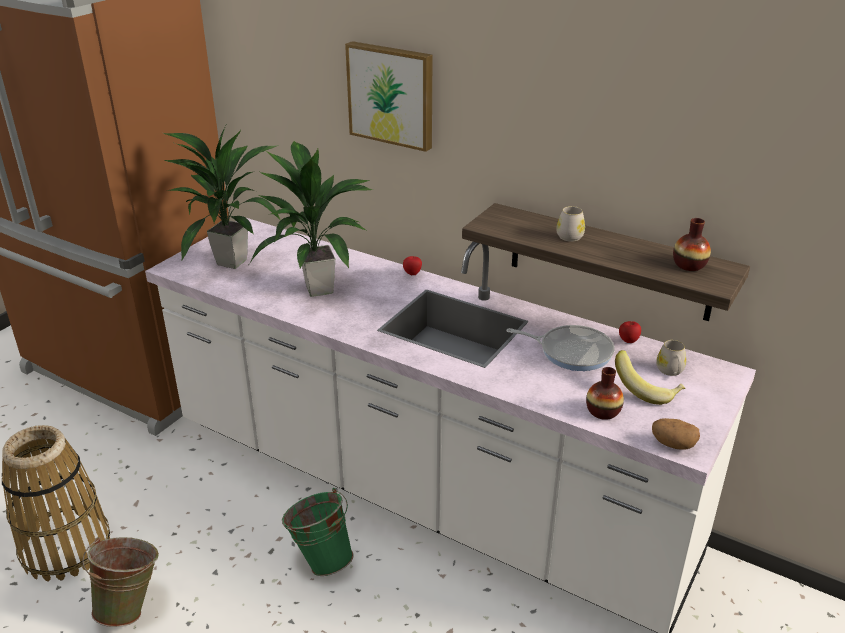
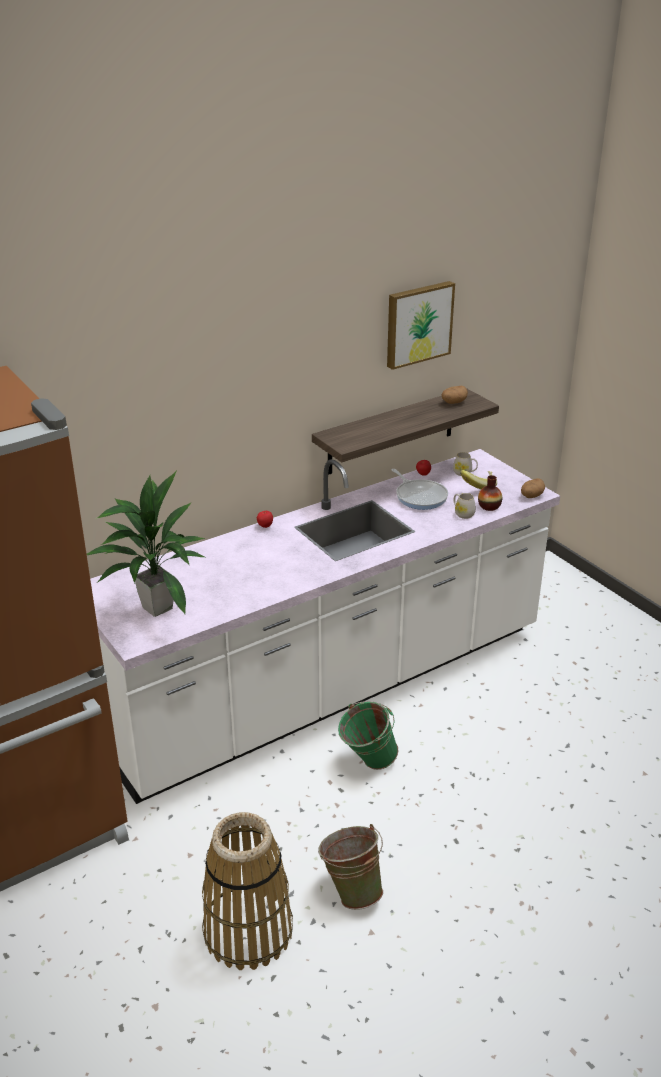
camera: 65 degrees left, 0 degrees up
potted plant [249,141,373,297] -> none
picture [345,41,432,152] -> picture moved to [387,281,455,370]
frying pan [507,325,615,371] -> frying pan turned 105 degrees clockwise [391,469,448,510]
white mug [557,206,585,242] -> white mug moved to [454,493,476,519]
vase [673,218,711,271] -> potato [442,386,468,404]

